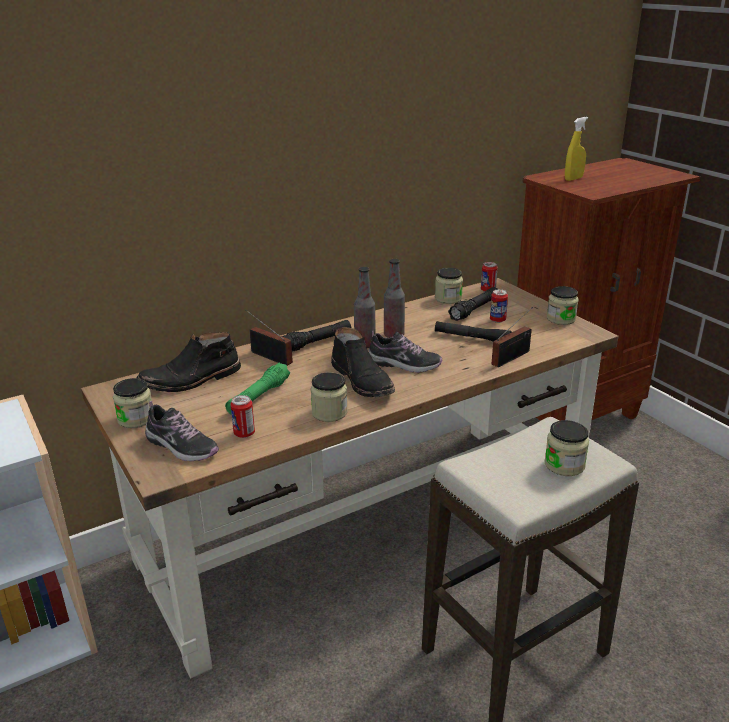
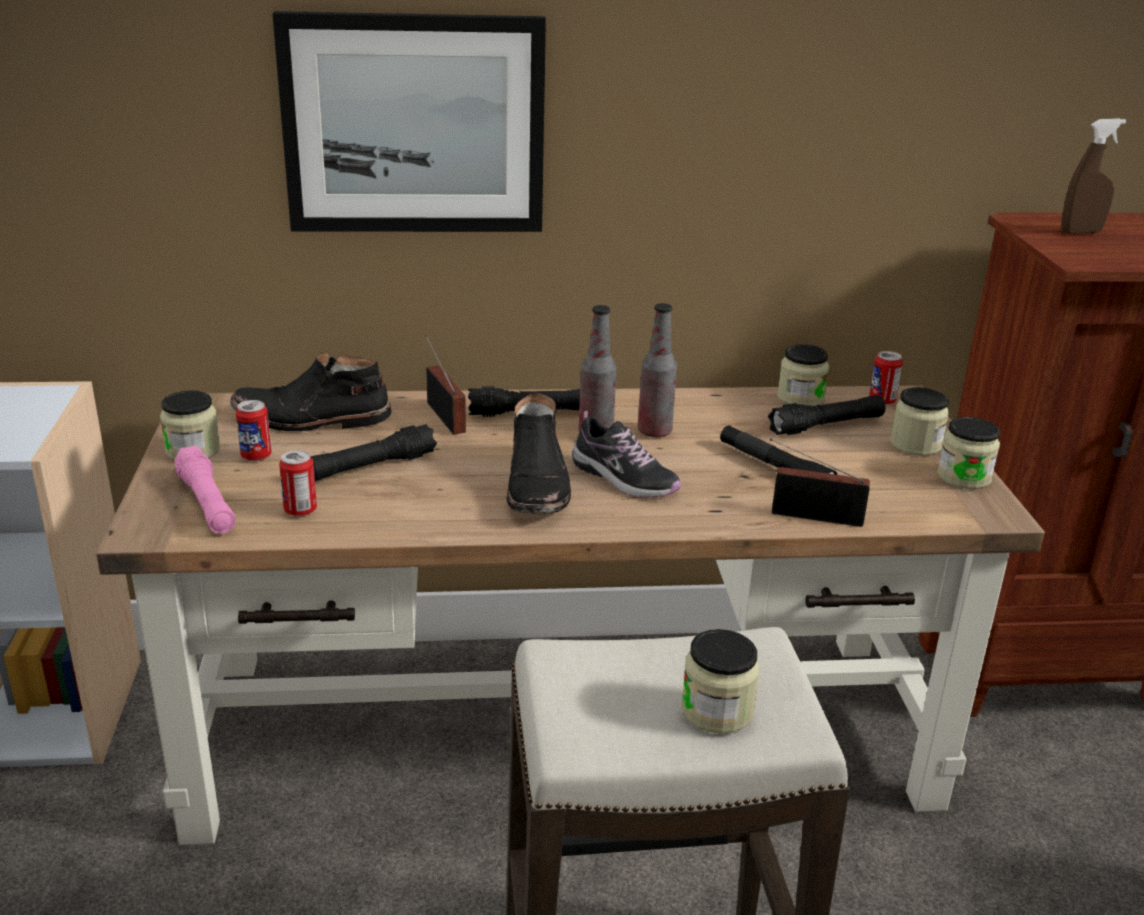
camera: 25 degrees right, 0 degrees up
shoe [145,401,219,461] -> pink flashlight [174,446,236,534]
green flashlight [225,363,290,415] -> black flashlight [310,424,437,481]
jar [311,373,348,422] -> jar moved to [890,387,949,456]
can [490,289,508,323] -> can moved to [236,400,272,461]
radio [492,307,533,367] -> radio turned 150 degrees counterclockwise [770,438,870,527]
yellow spray bottle [565,117,588,181] -> brown spray bottle [1061,118,1126,234]
none -> picture [272,11,546,232]

